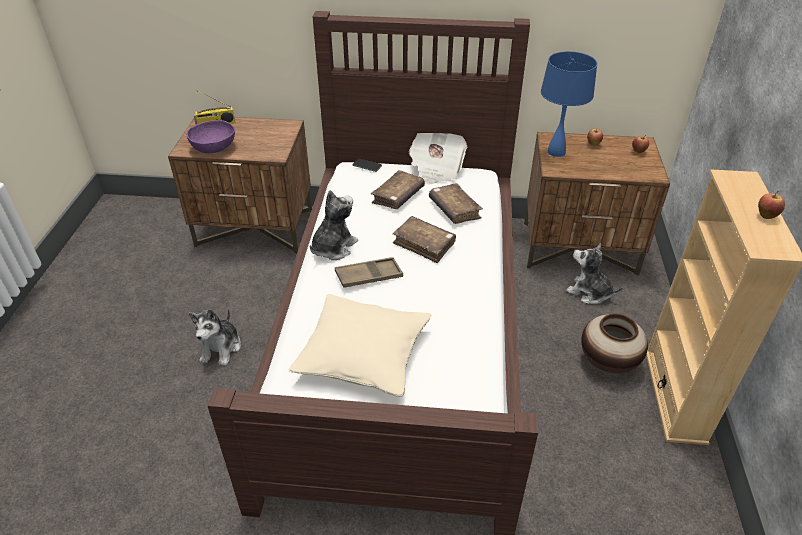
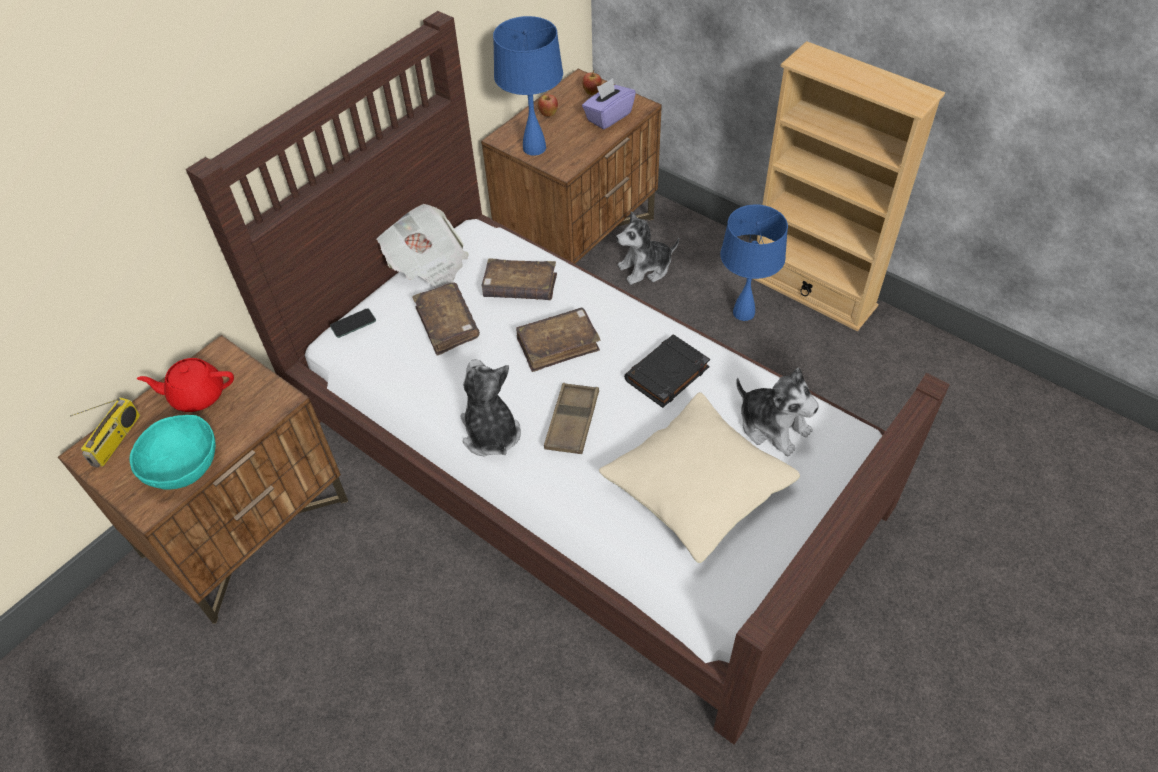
camera: 55 degrees left, 10 degrees up
purple bowl [186,120,235,153] -> turquoise bowl [129,415,216,490]
plush toy [189,309,241,366] -> plush toy moved to [736,368,819,456]
vase [581,314,648,374] -> blue table lamp [720,205,788,321]
apple [758,191,785,219] -> none
none -> red teapot [137,358,234,412]
none -> purple tissue box [582,78,636,130]
none -> black book [624,334,710,408]

